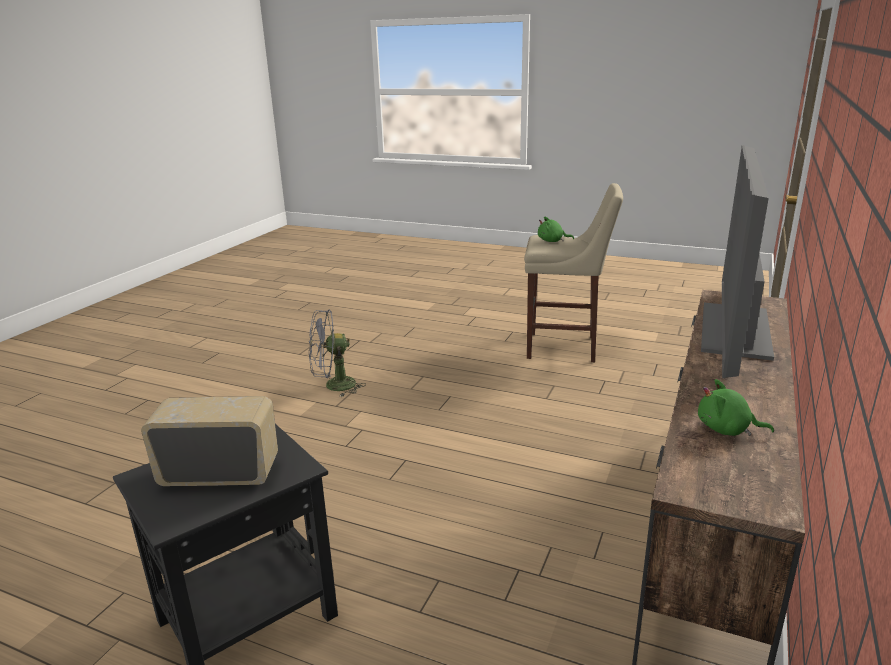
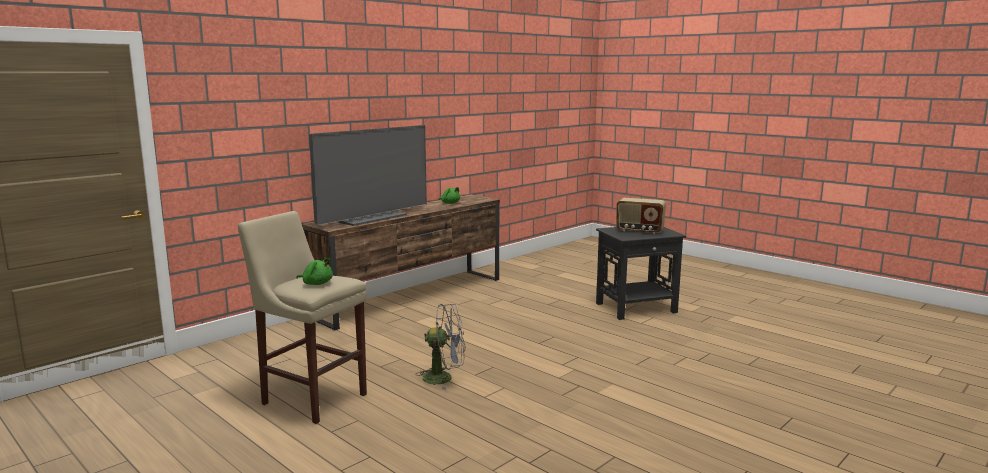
camera: 160 degrees left, 10 degrees down
grey fan [309,309,366,397] -> grey fan moved to [415,304,465,390]

